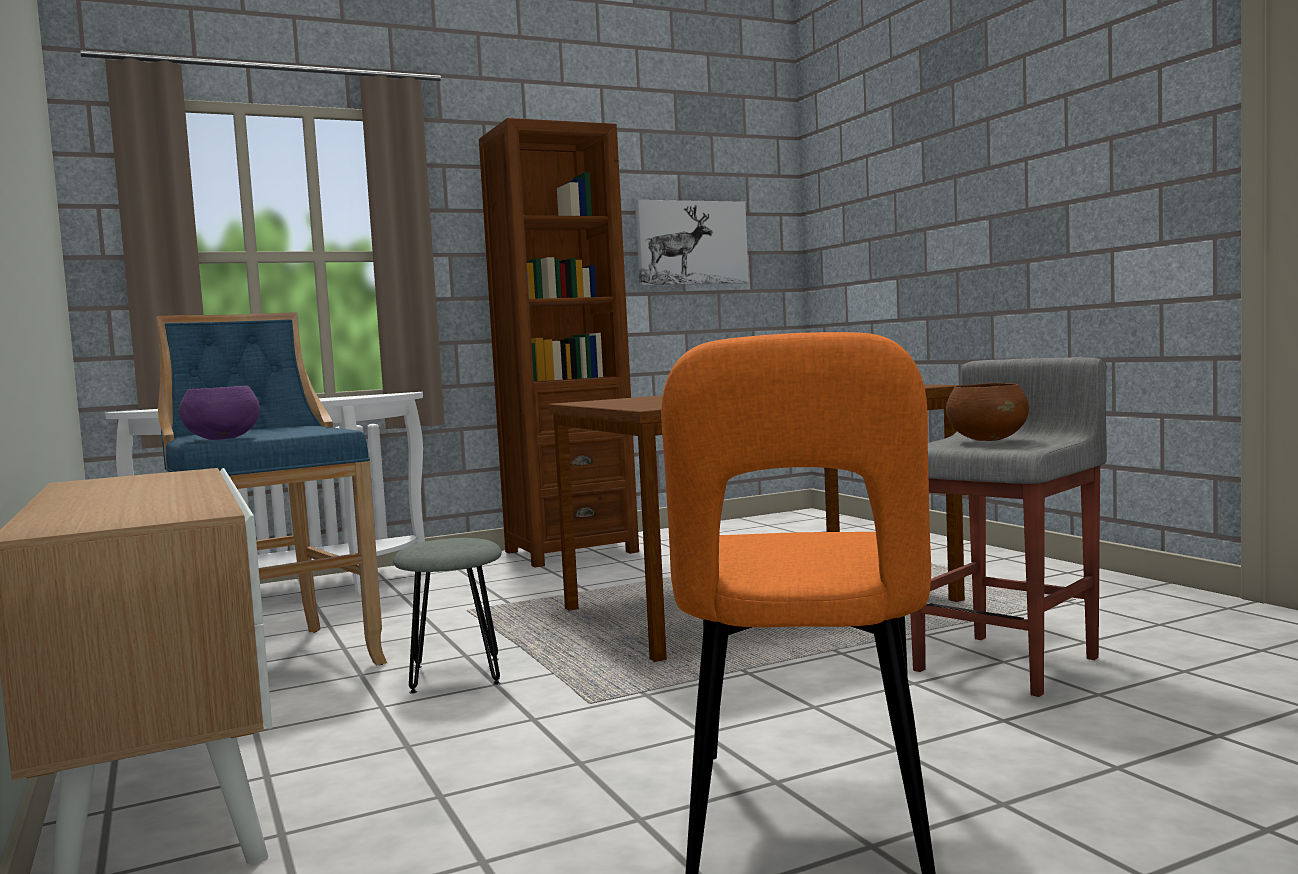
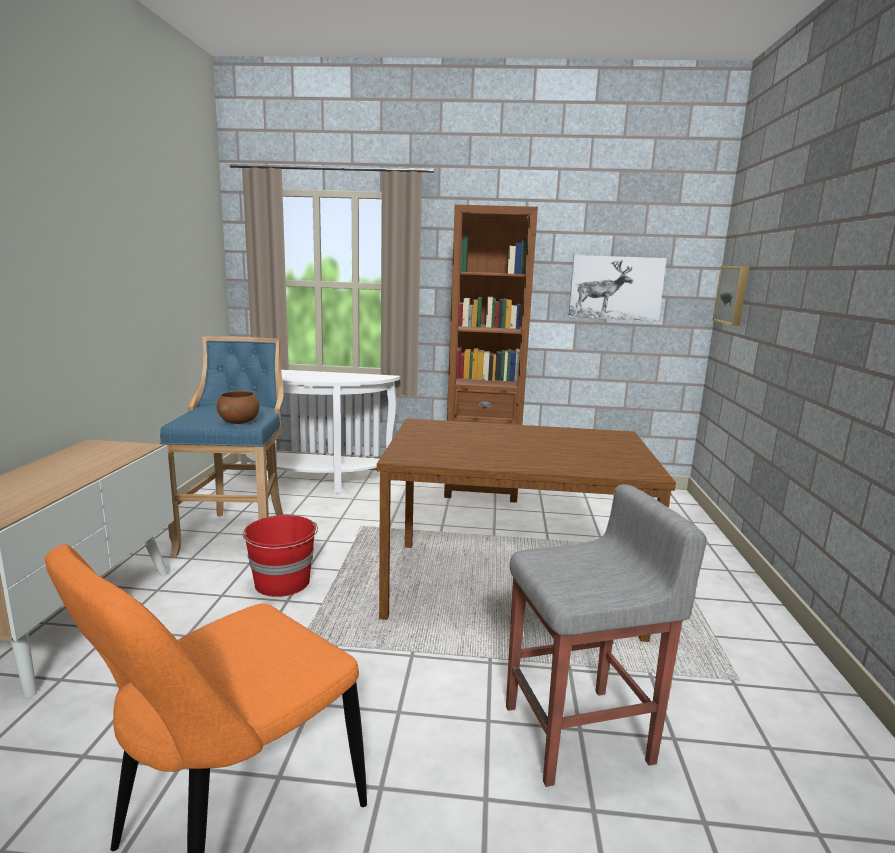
camera: 30 degrees right, 10 degrees up
purple bowl [179,386,260,440] -> none
grey stool [393,538,502,694] -> red bucket [243,515,318,597]
brown bowl [946,383,1029,441] -> brown bowl moved to [217,391,259,424]
none -> picture [713,266,749,326]

